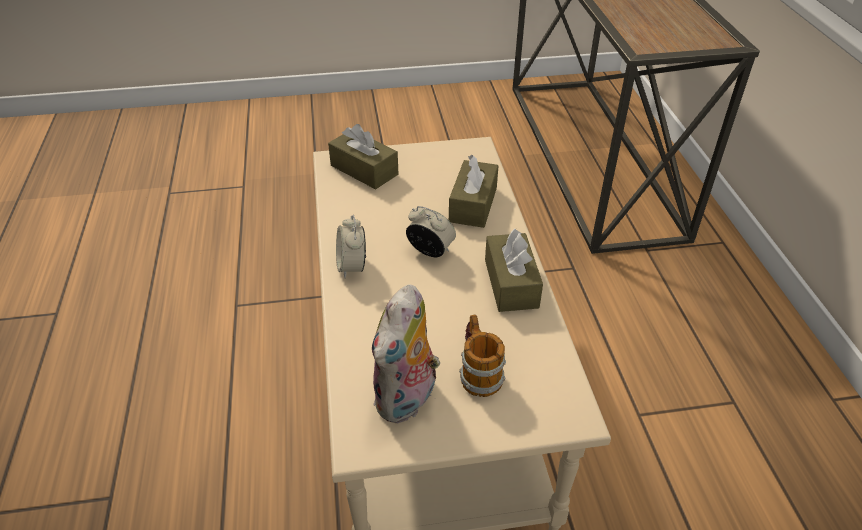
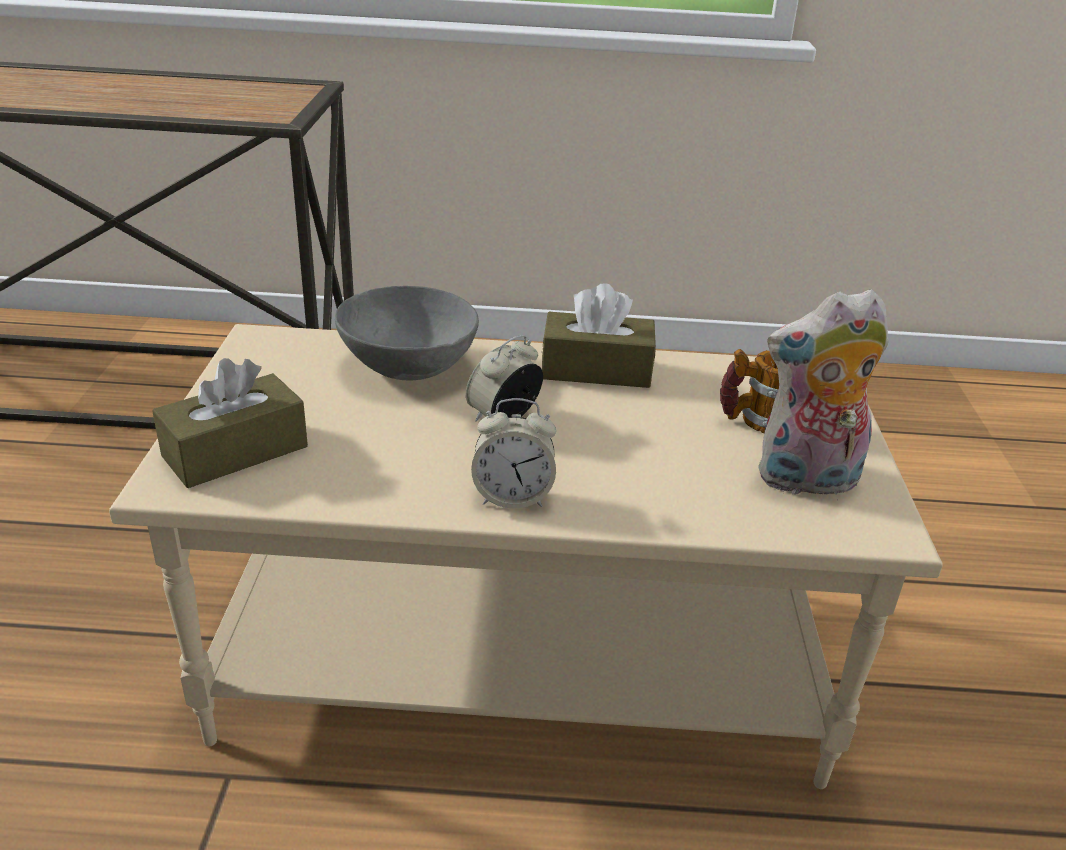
camera: 80 degrees left, 10 degrees down
plush toy [372,284,440,424] -> plush toy turned 135 degrees clockwise [758,289,888,501]
brown tissue box [449,155,499,228] -> grey bowl [335,286,479,381]

